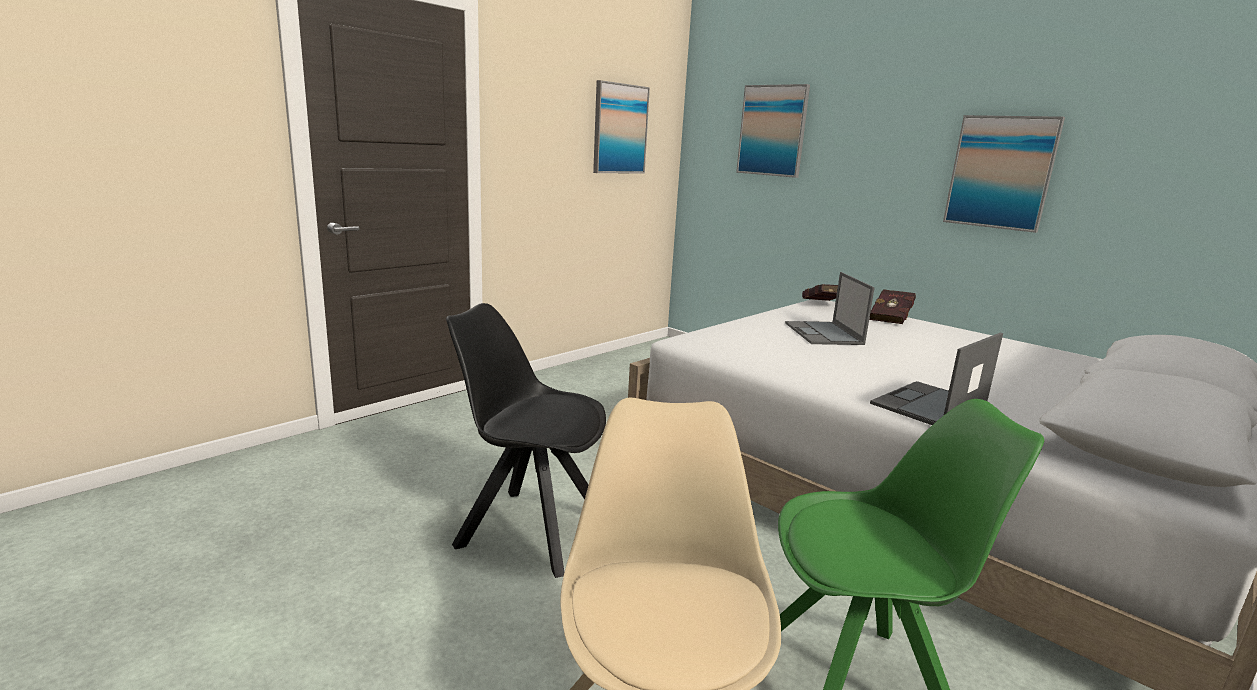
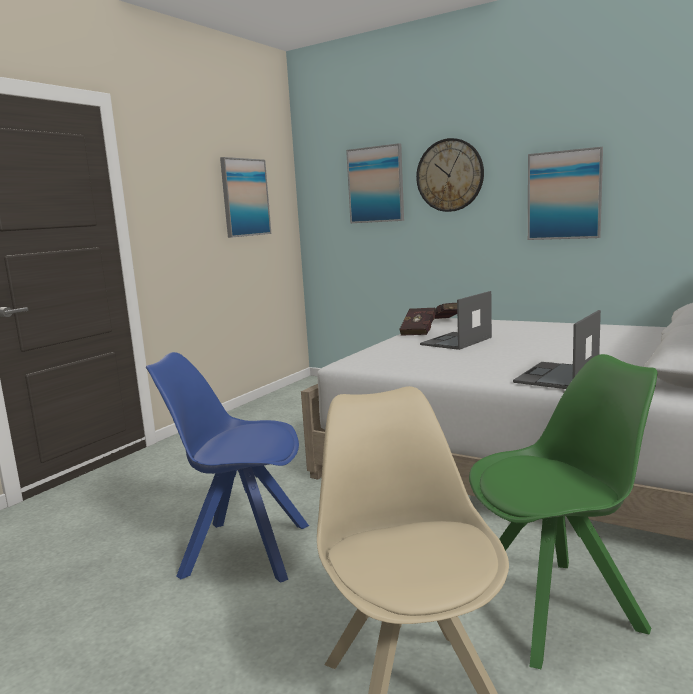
camera: 10 degrees left, 5 degrees down
black chair [446,303,606,578] -> blue chair [146,352,309,583]
laptop [785,272,875,345] -> laptop turned 60 degrees clockwise [420,291,492,350]
red book [870,289,916,324] -> red book moved to [399,308,436,336]
none -> wall clock [416,138,484,212]

